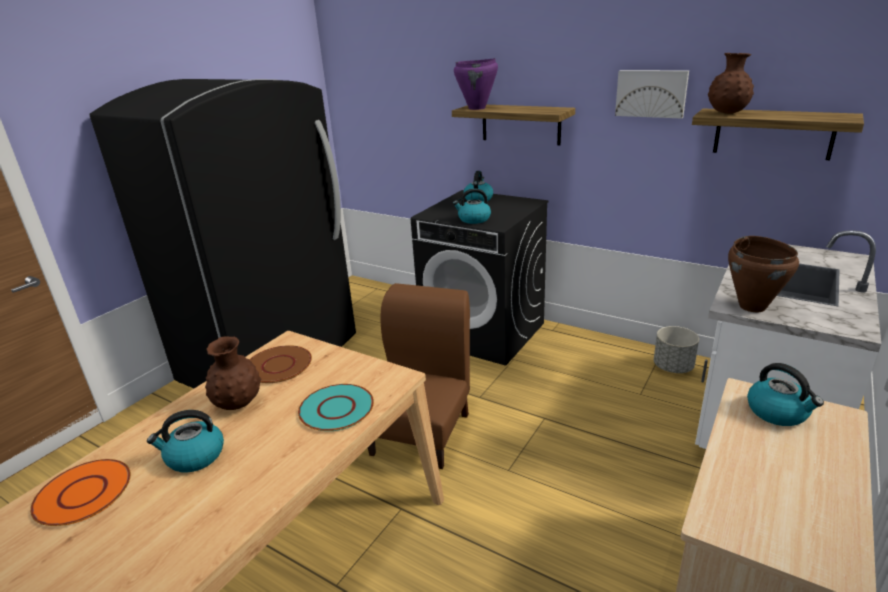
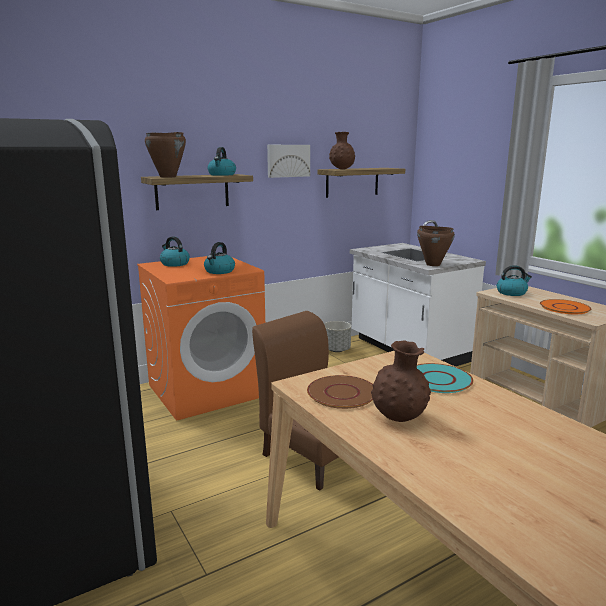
camera: 65 degrees left, 10 degrees down
orange plate [30,459,131,526] -> orange plate moved to [540,299,591,314]
kettle [147,410,224,473] -> kettle moved to [208,147,236,176]
black washing machine [411,190,549,366] -> orange washing machine [137,256,265,421]
purple cooking pot [454,58,498,110] -> brown cooking pot [145,132,186,177]

